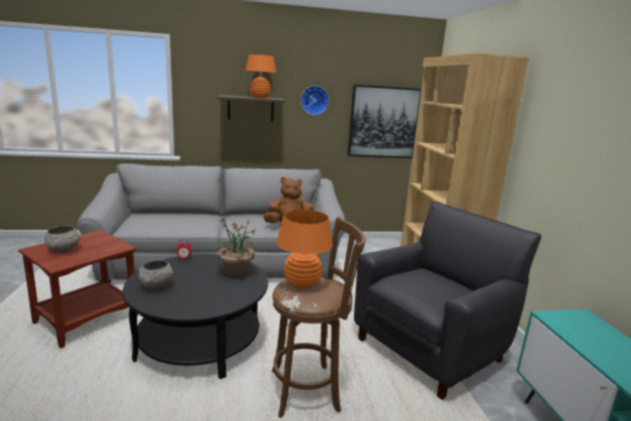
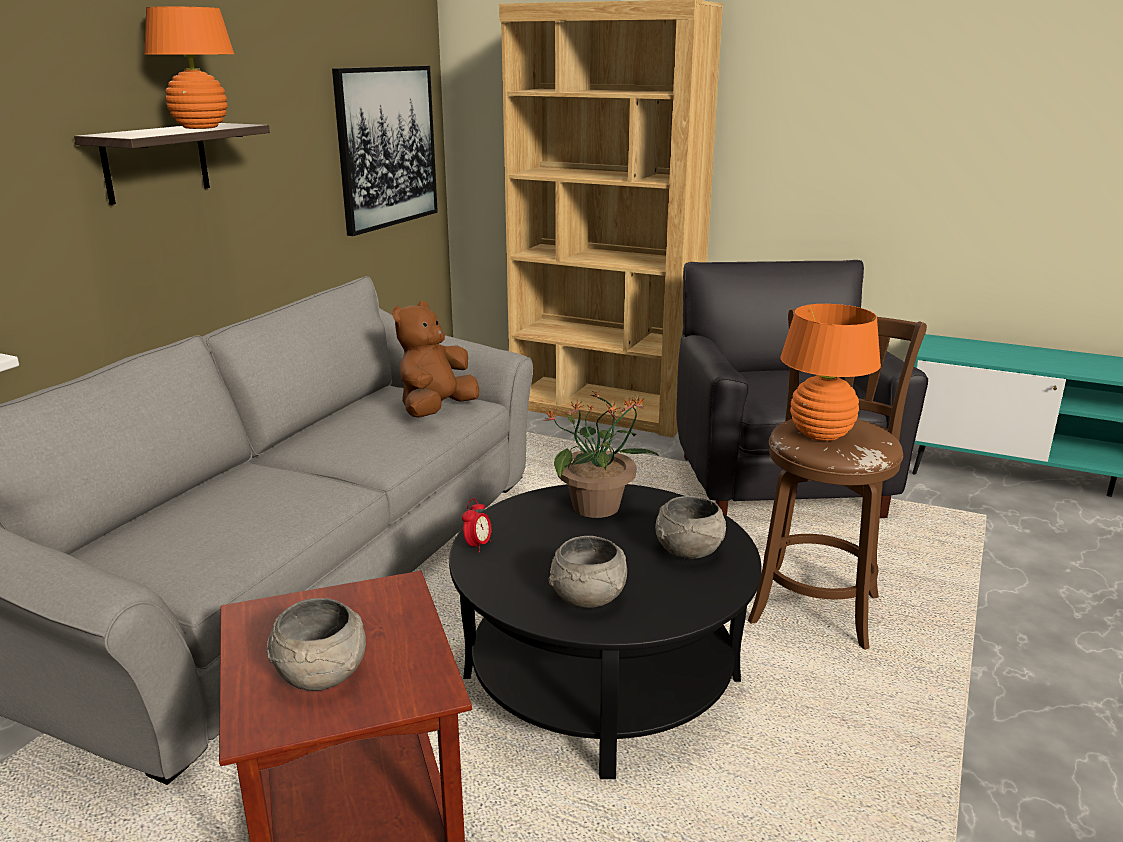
camera: 55 degrees left, 5 degrees up
wall clock [301,86,329,115] -> none
none -> grey bowl [655,496,726,559]

